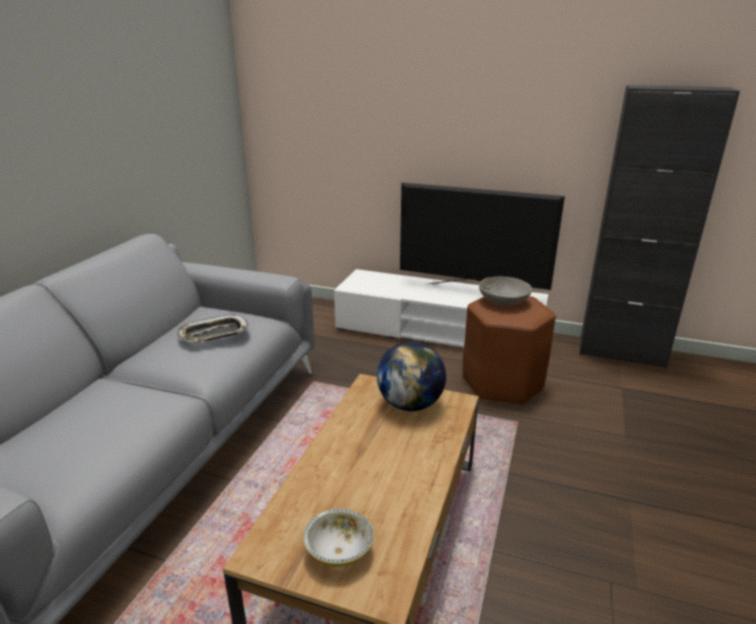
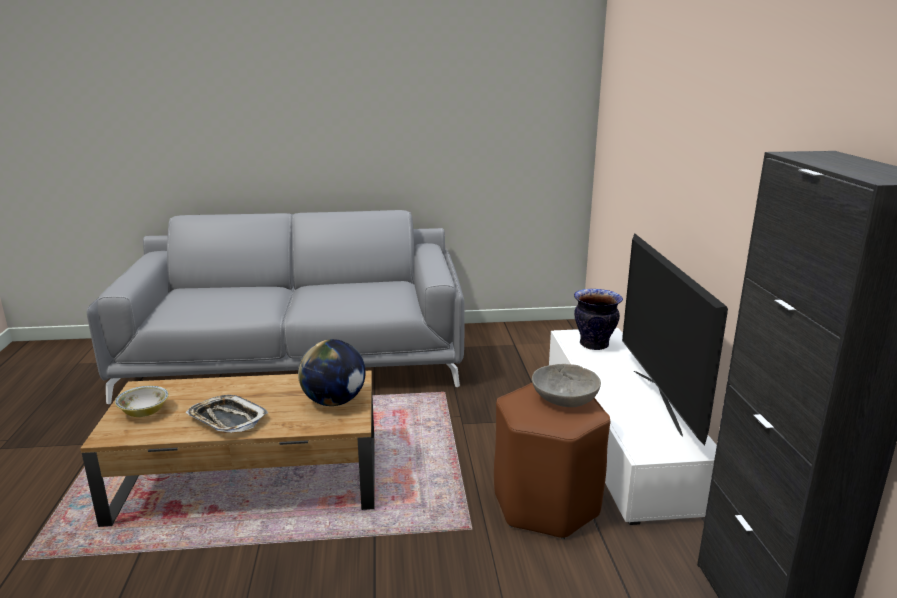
camera: 65 degrees right, 5 degrees down
tray [178,314,250,343] -> tray moved to [185,395,268,433]
none -> vase [574,289,623,350]

